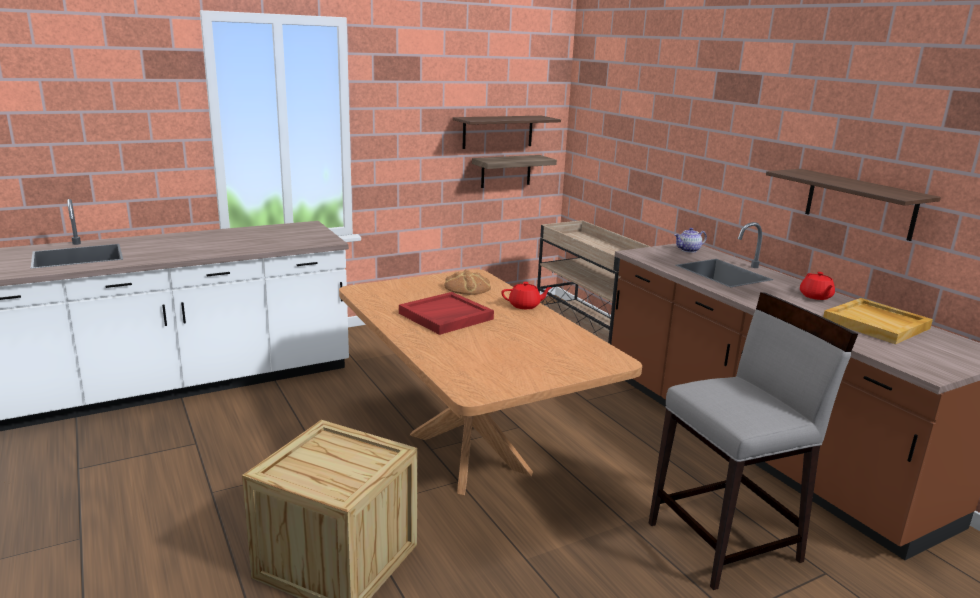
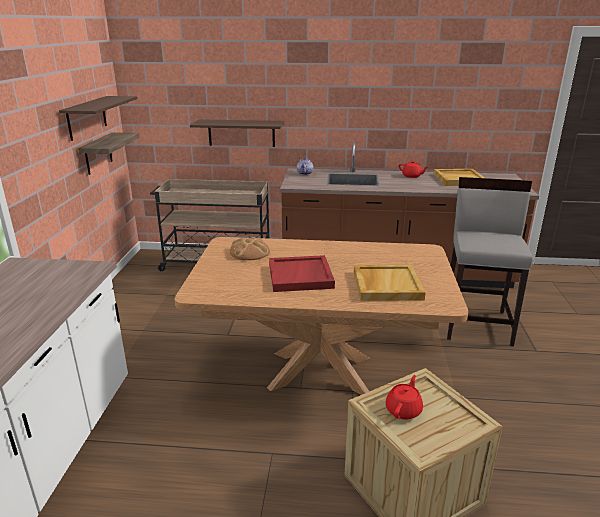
camera: 55 degrees left, 5 degrees up
red teapot [501,282,553,309] -> red teapot moved to [386,375,423,420]
shelf [766,169,941,241] -> shelf moved to [190,119,284,147]
none -> beige tray [354,265,426,301]

